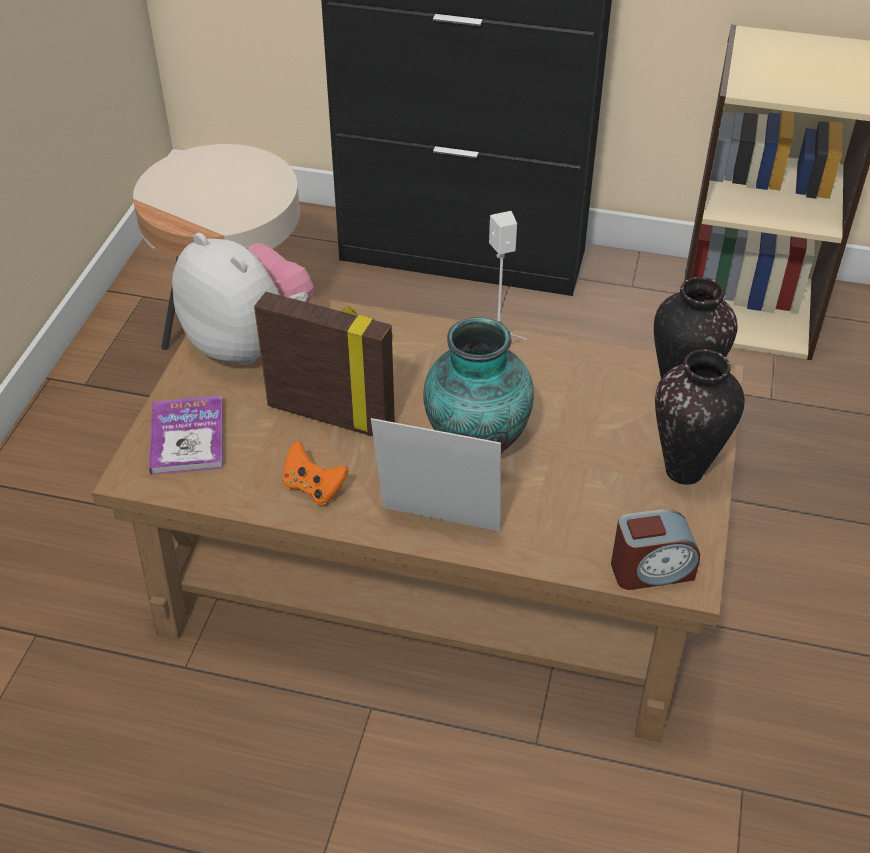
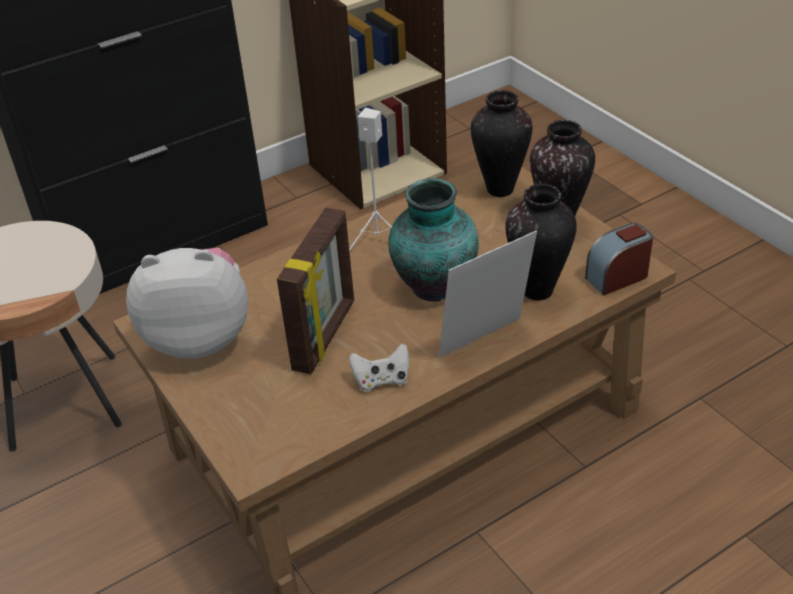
camera: 45 degrees left, 5 degrees down
book [149,396,223,475] -> none
picture frame [254,292,395,436] -> picture frame turned 135 degrees clockwise [277,208,354,374]
orange game controller [283,441,349,505] -> white game controller [349,343,409,392]
alarm clock [611,509,700,590] -> alarm clock turned 150 degrees counterclockwise [585,223,653,295]
none -> vase [505,184,577,300]

